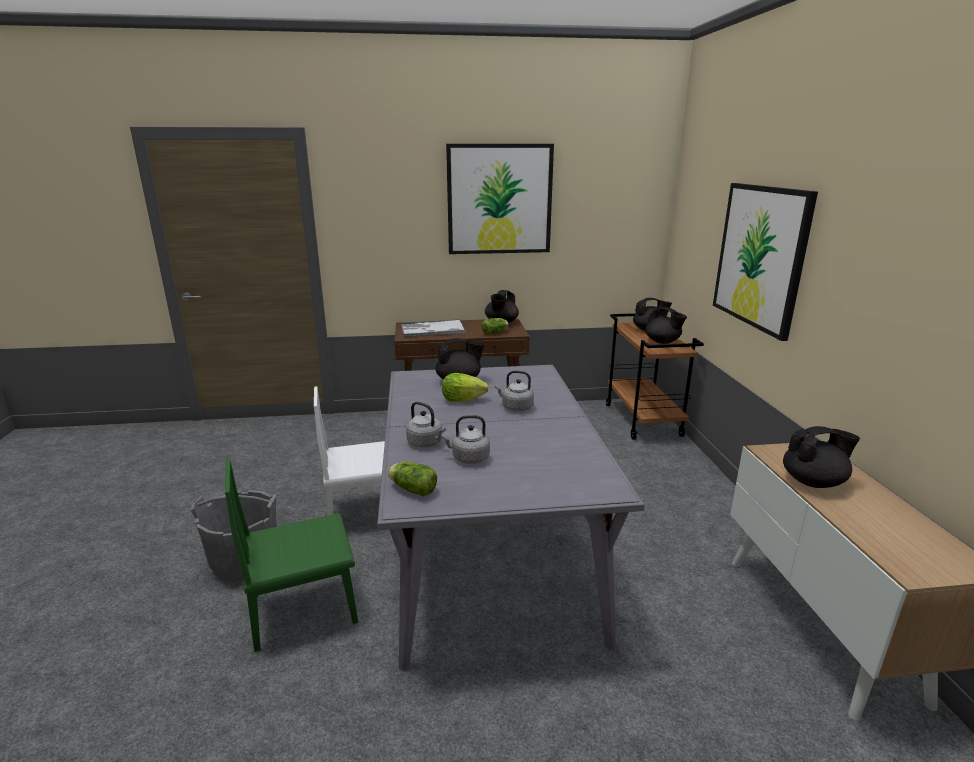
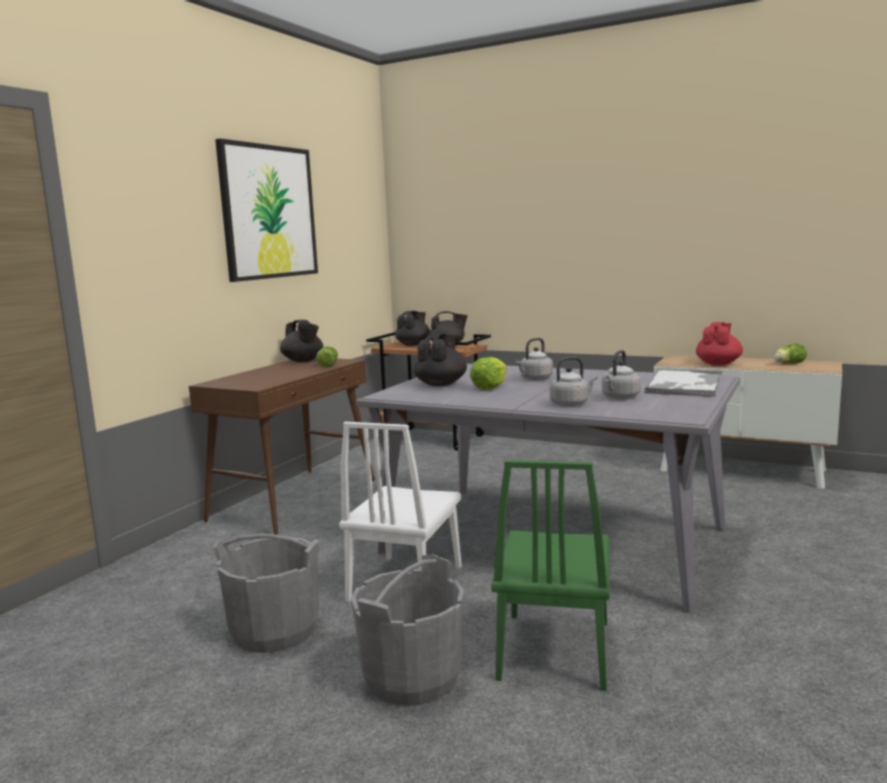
camera: 55 degrees left, 10 degrees down
lettuce [388,462,437,496] -> lettuce moved to [774,344,807,364]
tray [401,319,466,337] -> tray moved to [644,369,723,397]
picture [713,183,818,341] -> none
black teapot [783,426,860,488] -> red teapot [696,322,743,365]
none -> grey bucket [213,534,319,653]

